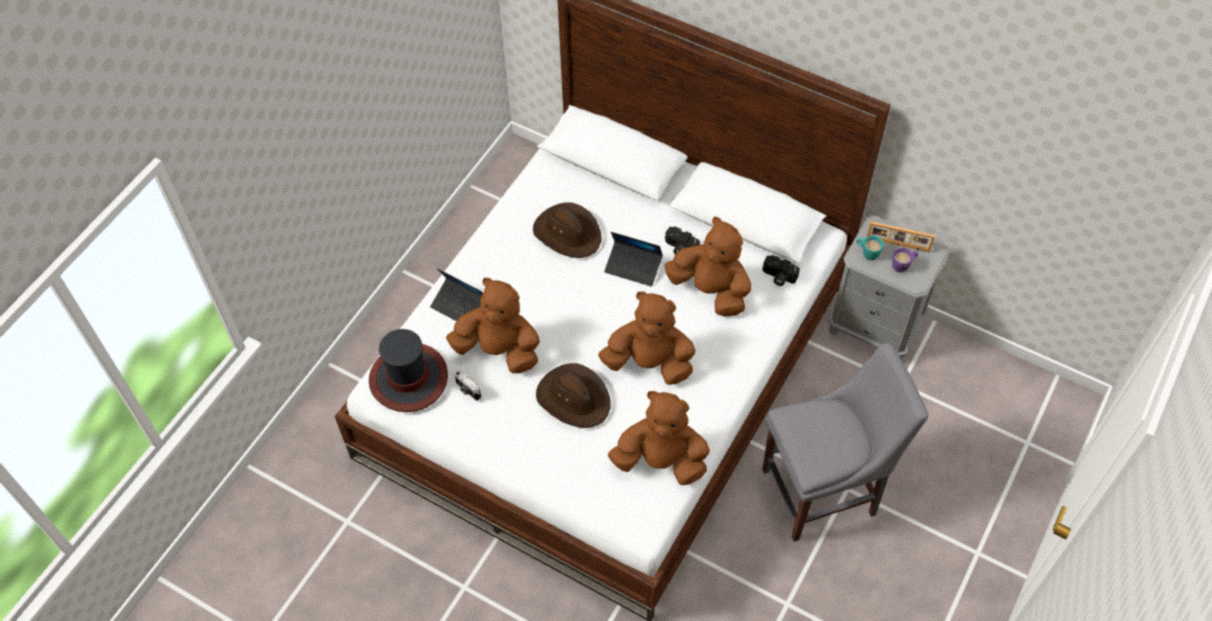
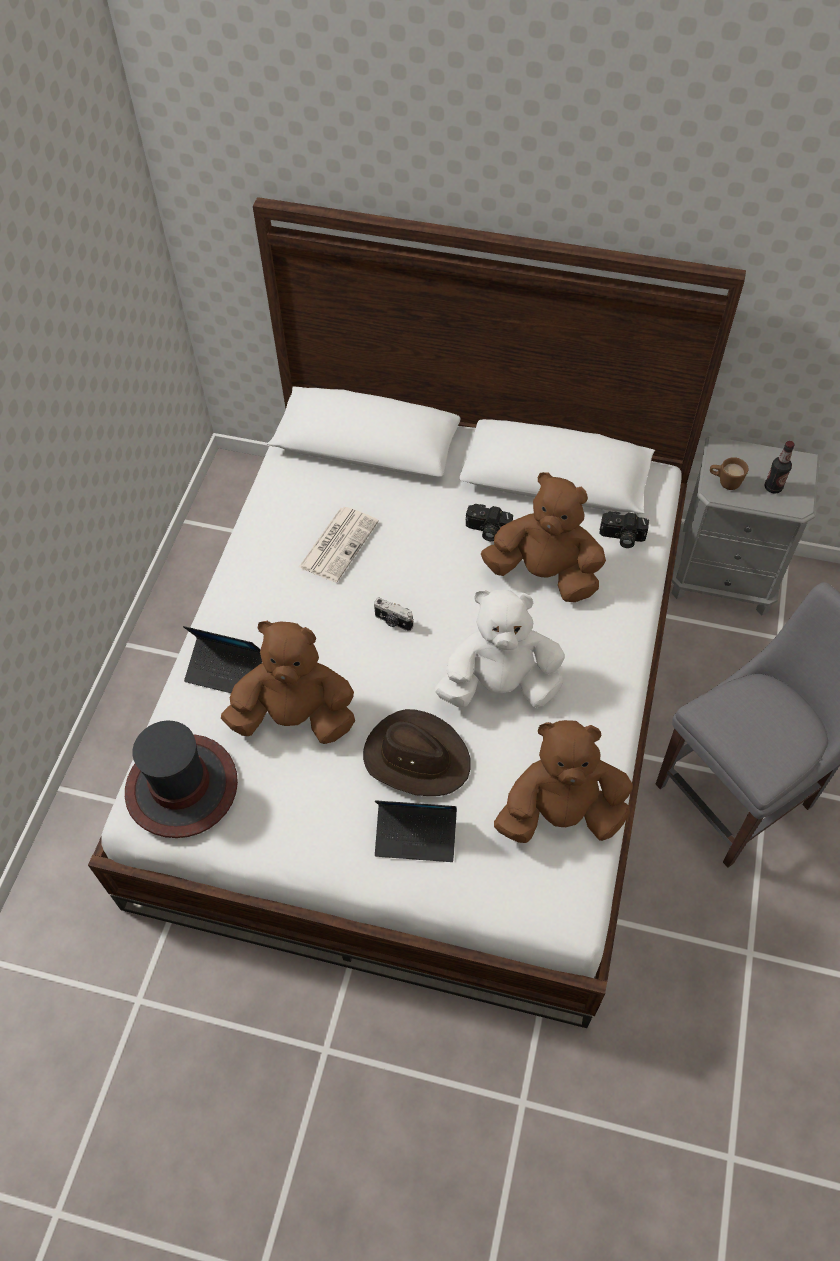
camera: 15 degrees left, 0 degrees up
camera [454,370,481,401] -> camera moved to [374,598,414,631]
brown hat [533,202,601,258] -> newspaper [299,507,379,582]
brown plush toy [598,291,696,385] -> white plush toy [435,590,565,708]
laptop [604,232,663,287] -> laptop moved to [375,800,457,862]
turquoise mug [856,236,884,260] -> brown mug [710,457,748,490]
picture frame [867,221,935,253] -> none
purple mug [892,248,918,272] -> bottle [765,441,795,494]

